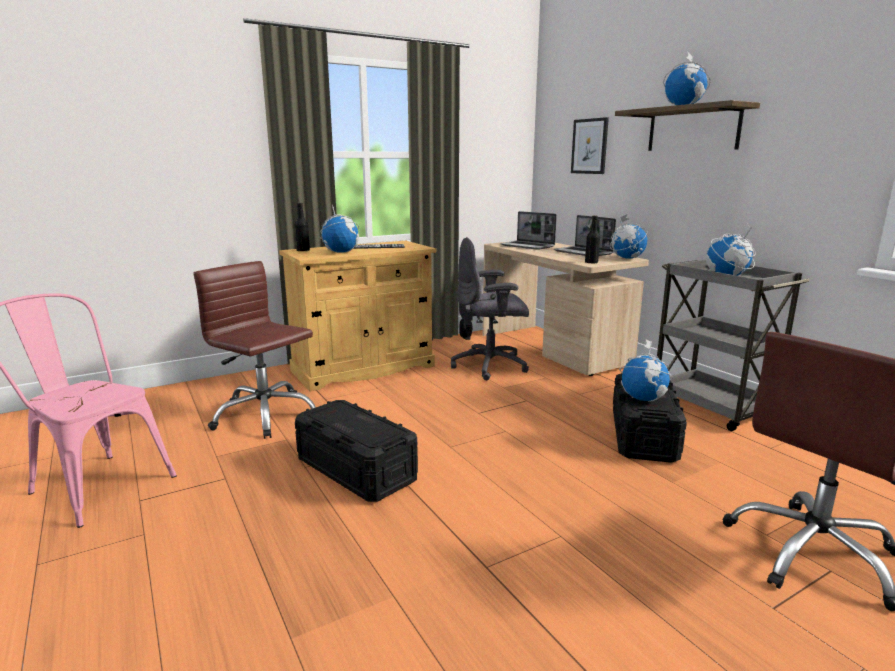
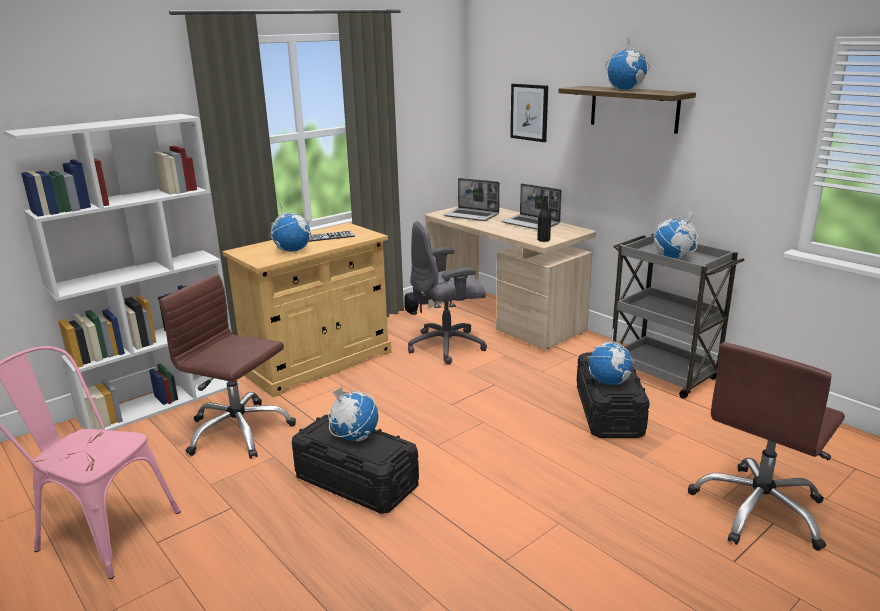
camera: 10 degrees left, 5 degrees up
black bottle [295,203,310,252] -> none
globe [610,215,647,259] -> globe moved to [328,387,378,442]
none -> white bookcase [4,114,239,431]

